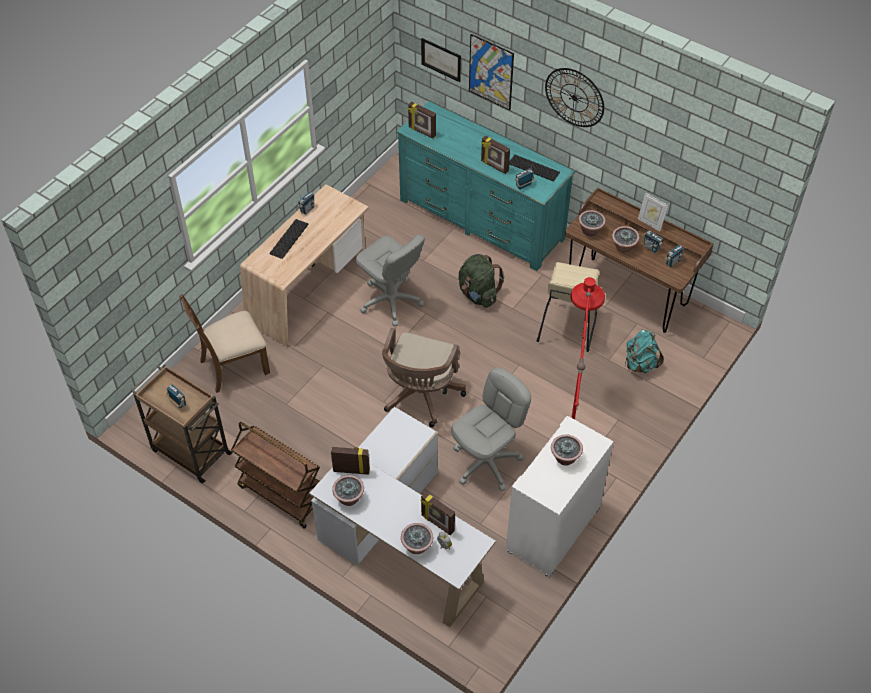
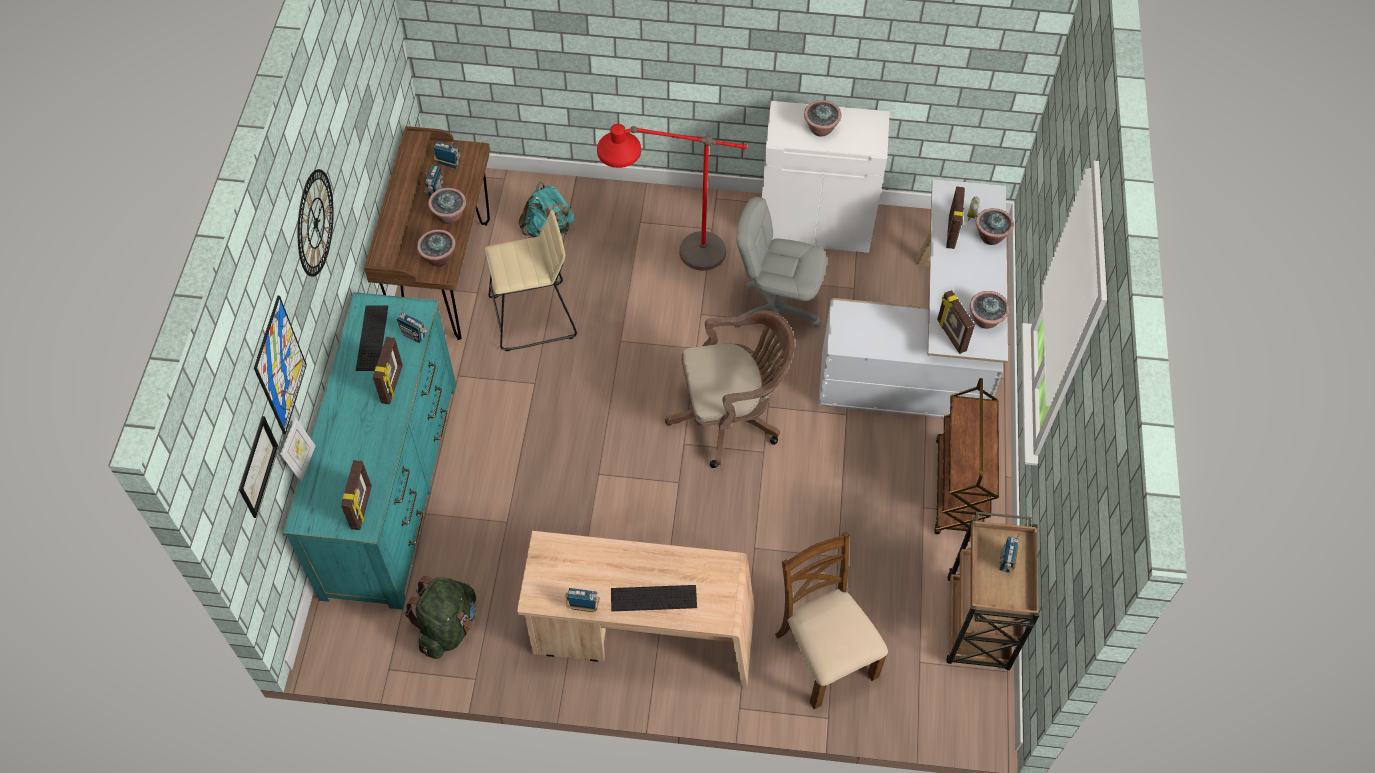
camera: 120 degrees left, 5 degrees up
brown chair [179,294,270,393] -> brown chair turned 150 degrees counterclockwise [775,532,888,709]
grey office chair [356,234,425,326] -> none
green backpack [458,254,504,308] -> green backpack moved to [404,576,476,659]
picture frame [638,192,668,232] -> picture frame moved to [280,417,316,482]

